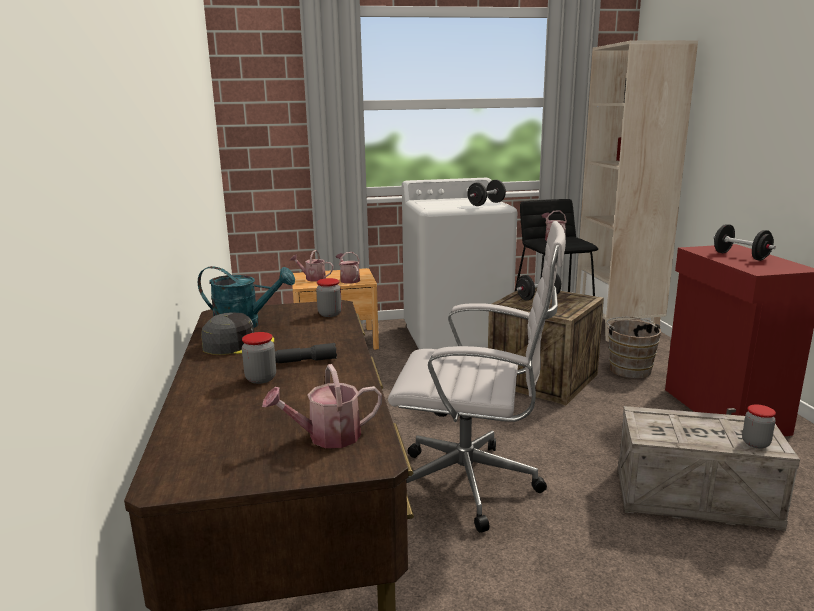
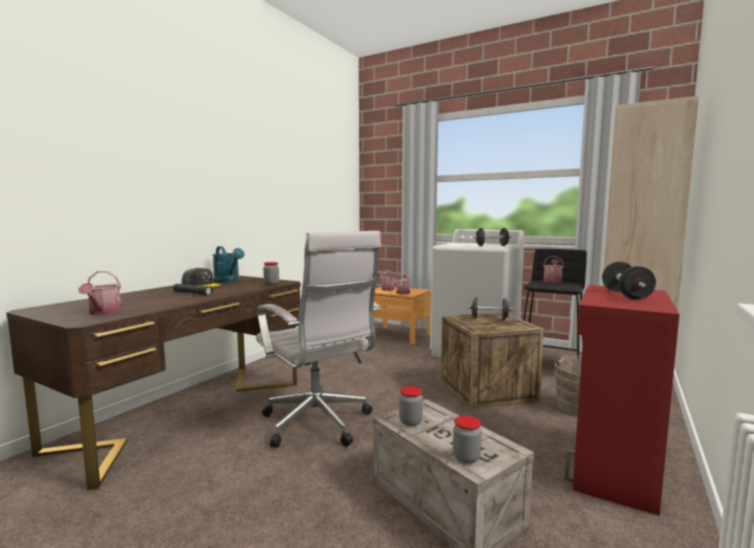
camera: 40 degrees right, 10 degrees down
jar [242,332,276,384] -> jar moved to [399,386,423,426]
watering can [262,364,382,448] -> watering can turned 120 degrees counterclockwise [78,271,122,315]

